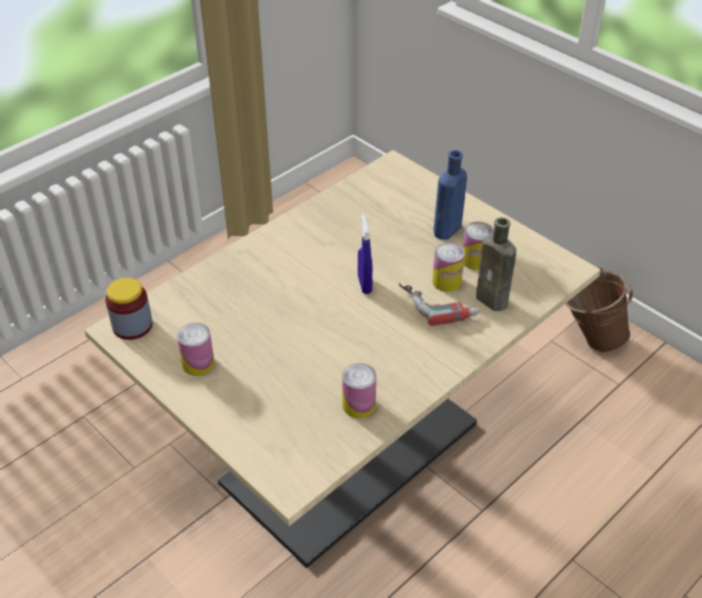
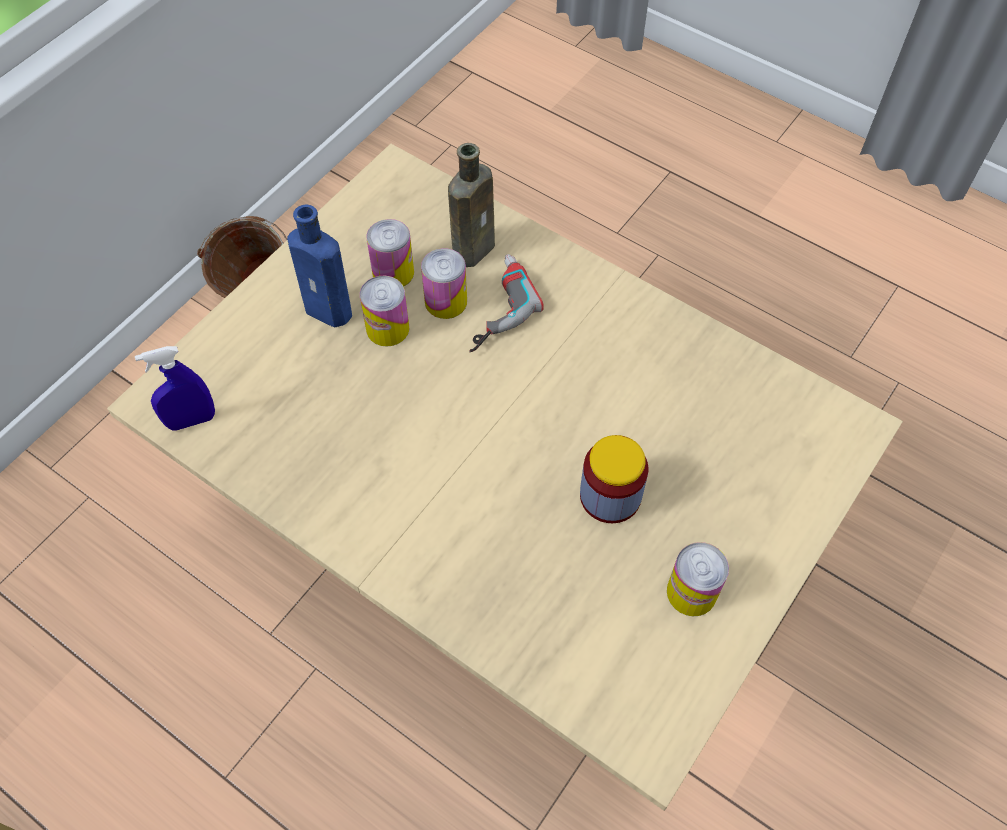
camera: 100 degrees left, 15 degrees up
jar [105,278,152,340] -> jar moved to [580,435,648,523]
can [342,363,376,418] -> can moved to [360,276,409,346]
blue spray bottle [358,215,373,294] -> blue spray bottle moved to [135,346,215,431]

